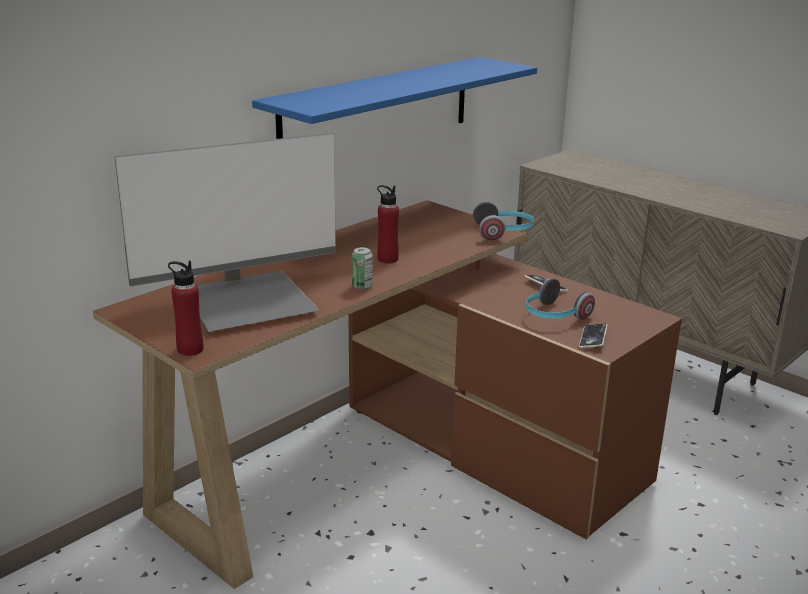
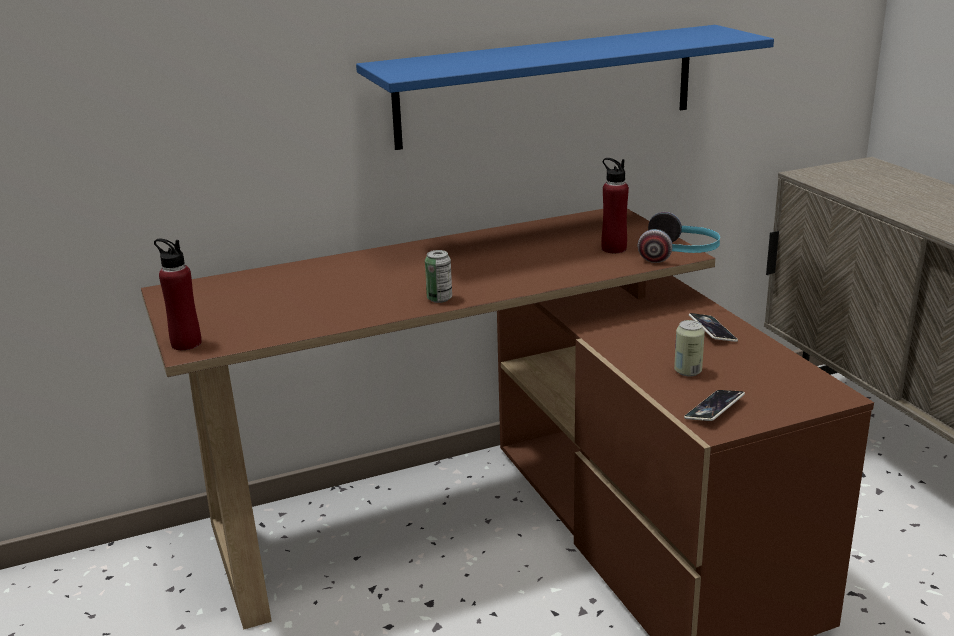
camera: 25 degrees right, 0 degrees up
monitor [115,133,336,332] -> none
red bottle [377,185,399,263] -> red bottle moved to [601,158,629,253]
headphones [526,278,595,320] -> can [674,320,705,377]

